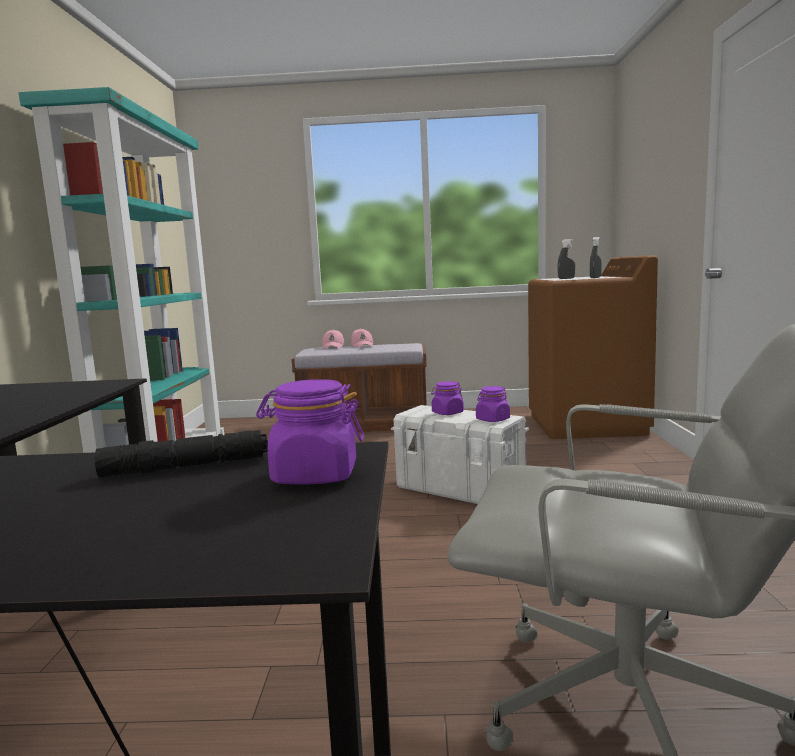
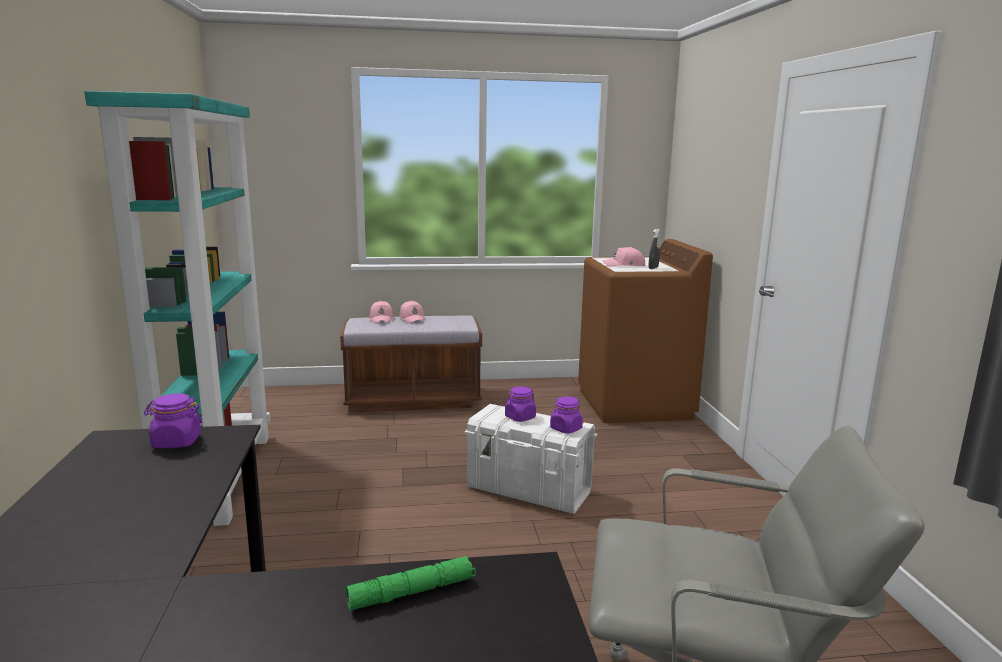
camera: 10 degrees left, 5 degrees up
black flashlight [95,430,268,477] -> green flashlight [345,556,476,611]
purple jar [256,379,364,484] -> purple jar moved to [144,393,203,448]
grey spray bottle [558,239,575,279] -> pink cap [603,247,645,267]

